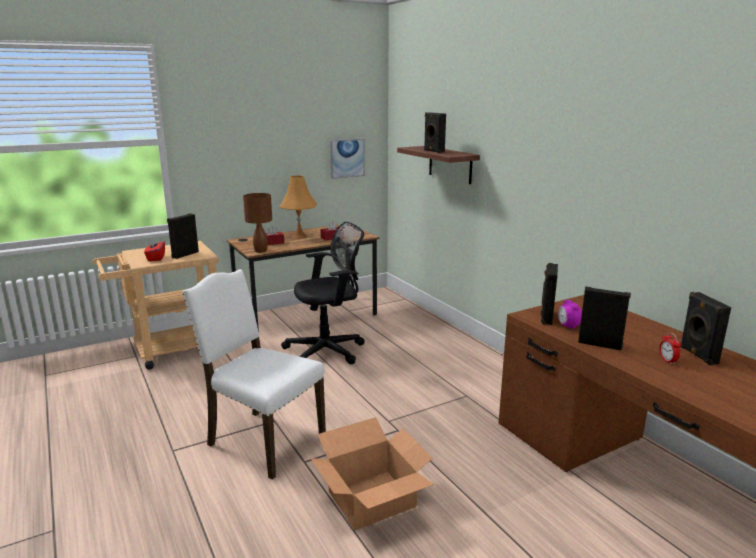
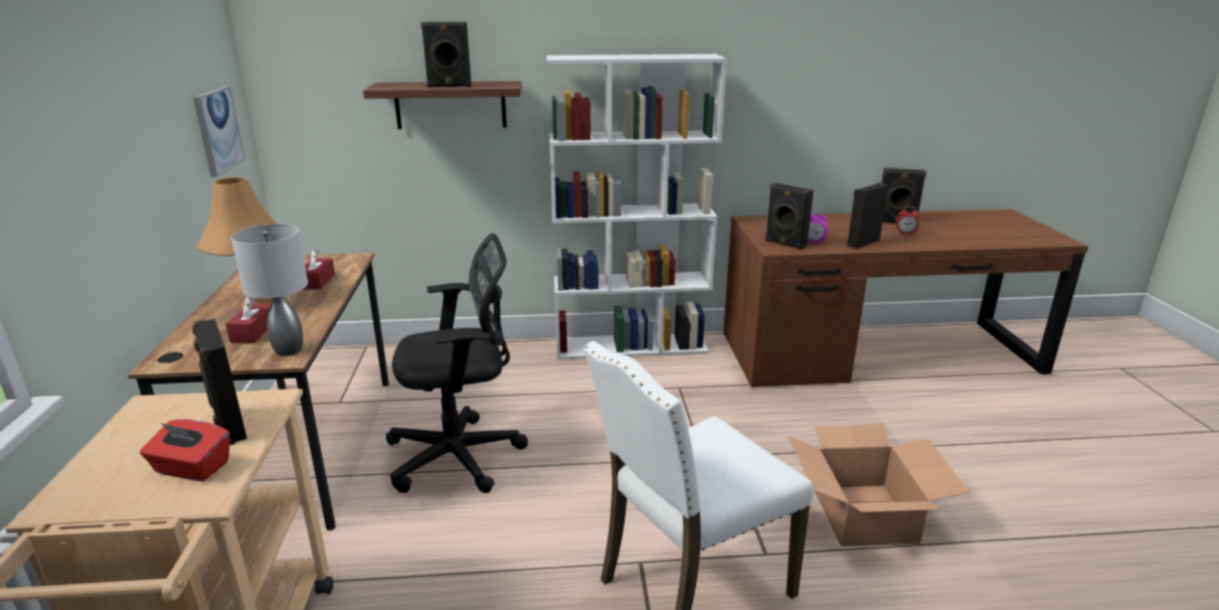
camera: 65 degrees left, 5 degrees up
brown table lamp [243,193,272,253] -> grey table lamp [231,224,308,356]
black office chair [281,222,365,364] -> black office chair turned 75 degrees clockwise [386,233,528,493]
none -> white bookcase [547,54,727,360]

